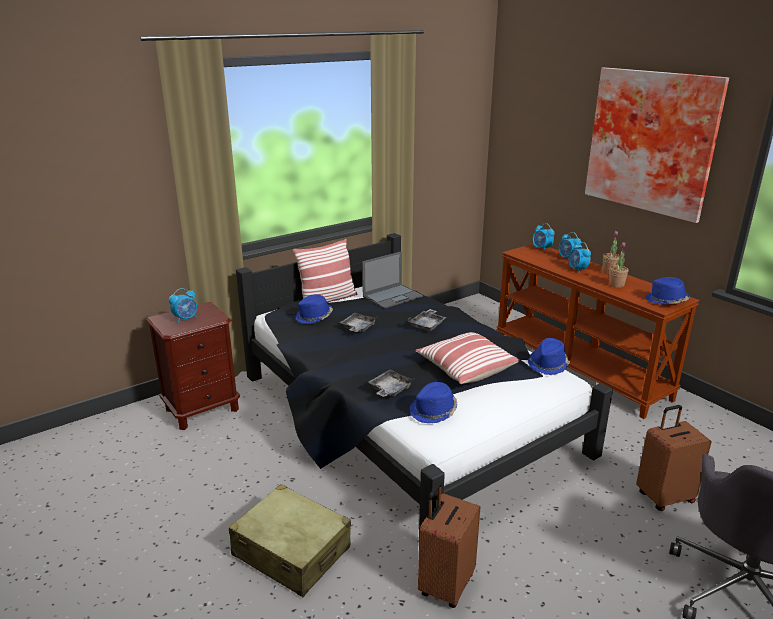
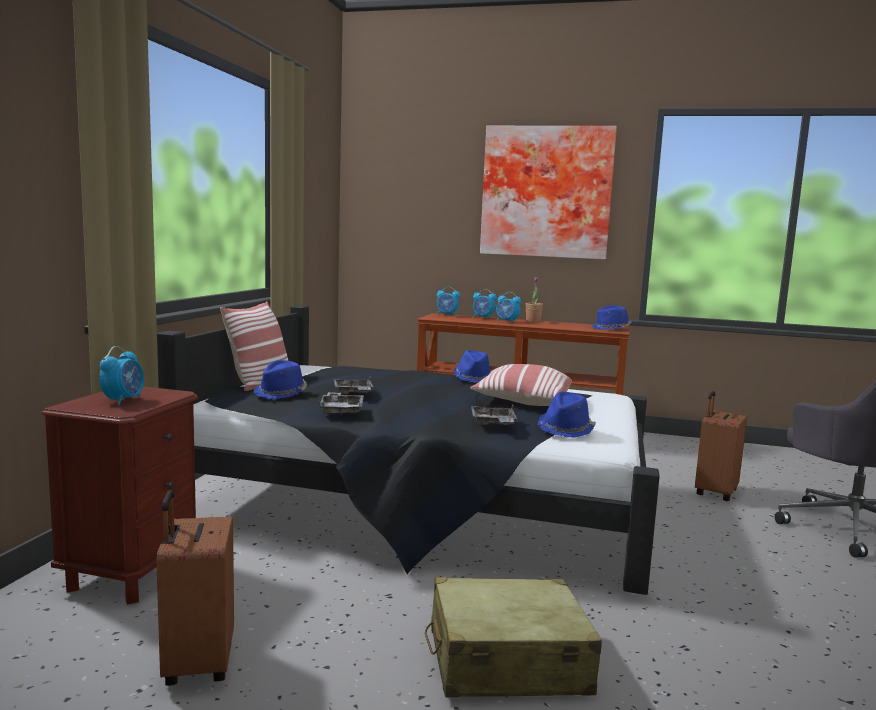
camera: 40 degrees left, 15 degrees down
laptop [362,251,423,309] -> none
grey tray [408,309,447,331] -> grey tray moved to [319,392,364,415]
brown suitcase [418,482,480,608] -> brown suitcase moved to [156,490,234,686]
blue hat [528,338,570,375] -> blue hat moved to [454,350,492,383]
potted plant [609,242,629,288] -> none

